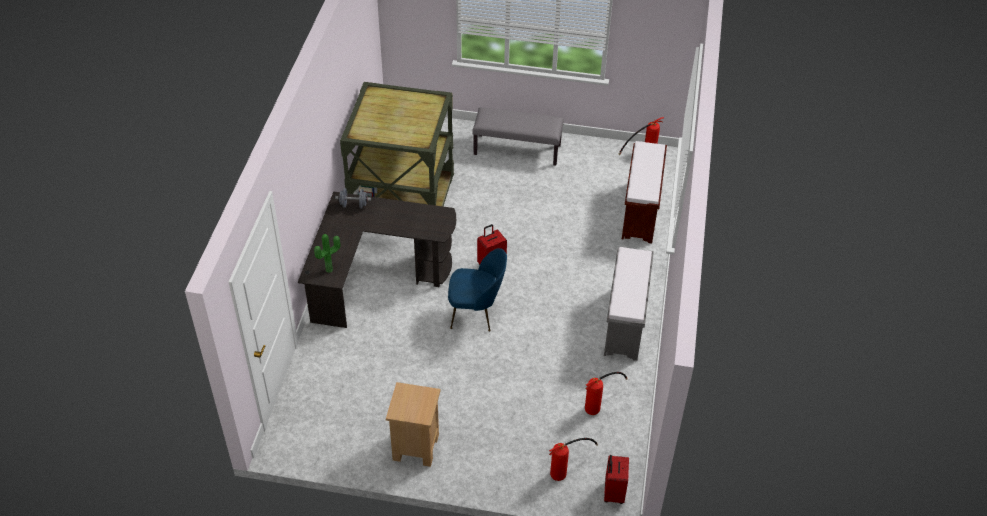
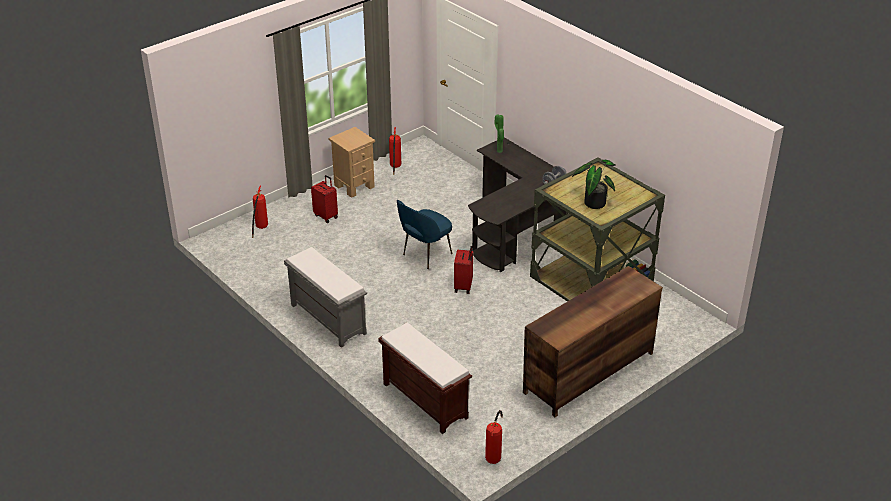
camera: 130 degrees right, 10 degrees down
grey bench [472,107,564,165] -> brown cabinet [523,266,663,417]
fire extinguisher [585,372,628,415] -> fire extinguisher moved to [389,127,401,175]
red suitcase [604,455,629,504] -> red suitcase moved to [311,175,338,223]
none -> potted plant [572,160,616,209]

